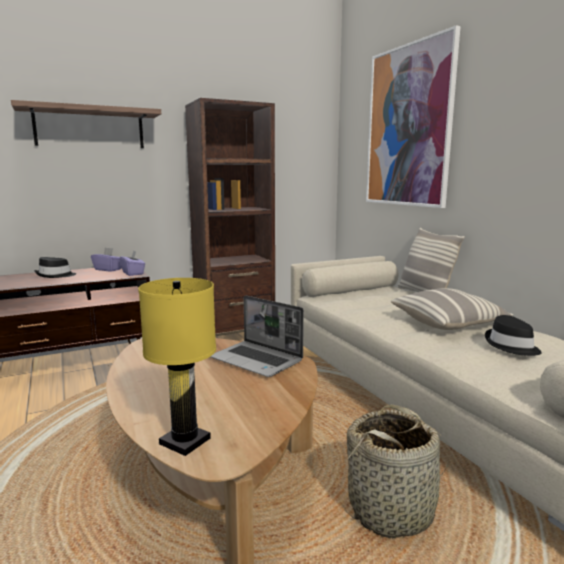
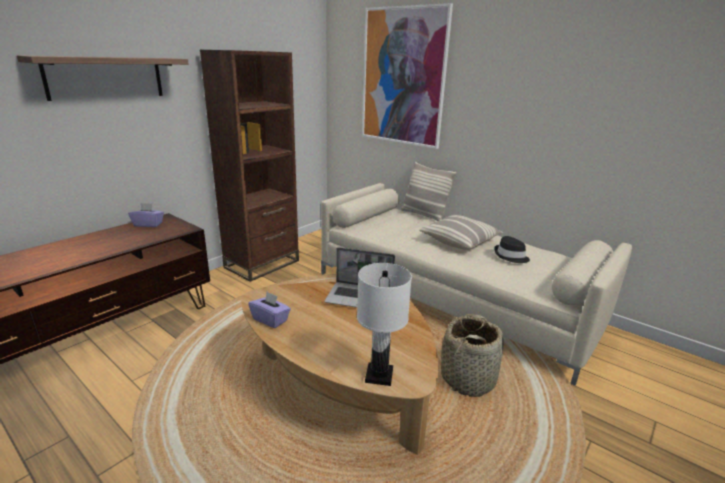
camera: 25 degrees left, 10 degrees up
black hat [34,257,76,278] -> none
purple tissue box [120,251,145,276] -> purple tissue box moved to [248,292,291,328]
yellow table lamp [138,278,216,456] -> white table lamp [357,263,412,386]

